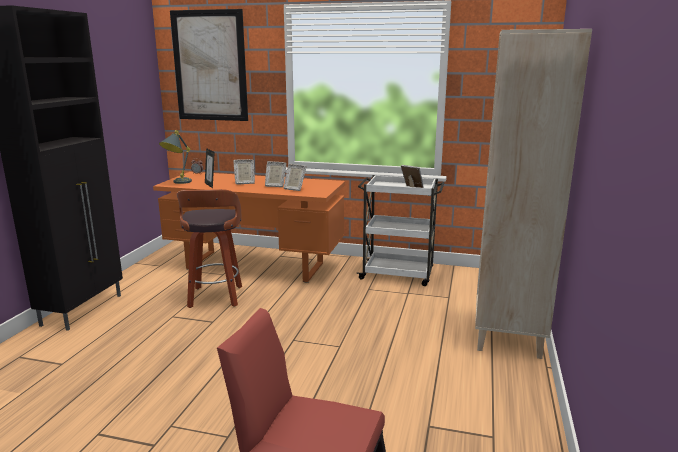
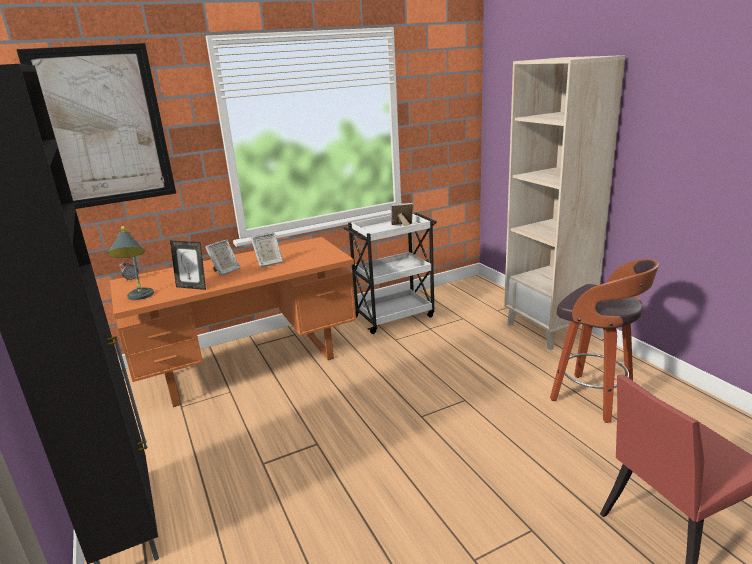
camera: 40 degrees left, 5 degrees up
stool [177,189,242,308] -> stool moved to [550,259,659,423]
picture frame [284,164,307,191] -> none

